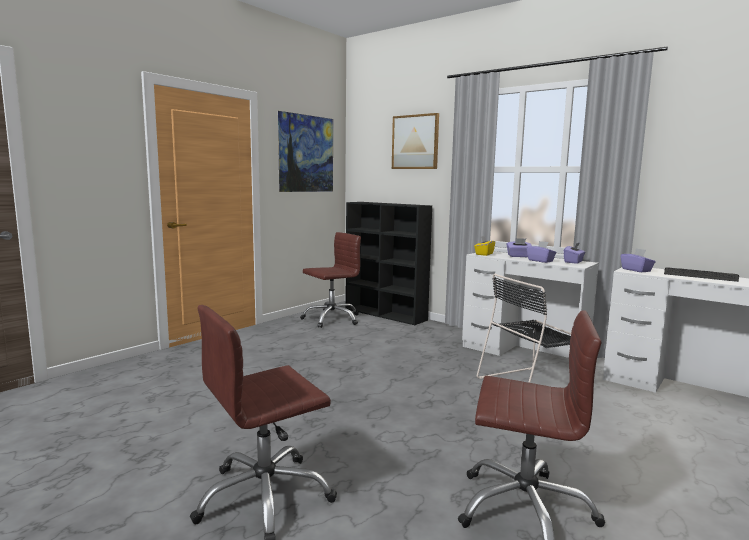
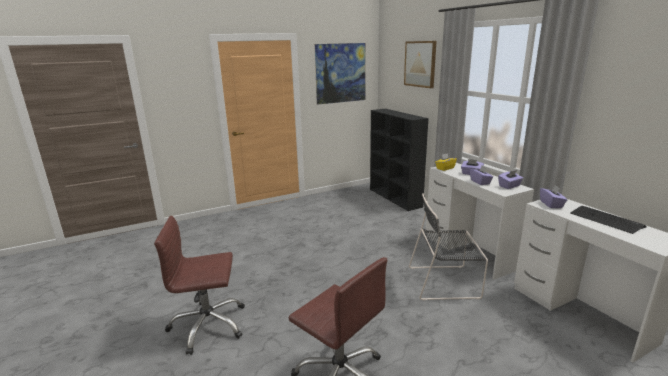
camera: 25 degrees right, 10 degrees up
brown office chair [300,232,361,328] -> none

